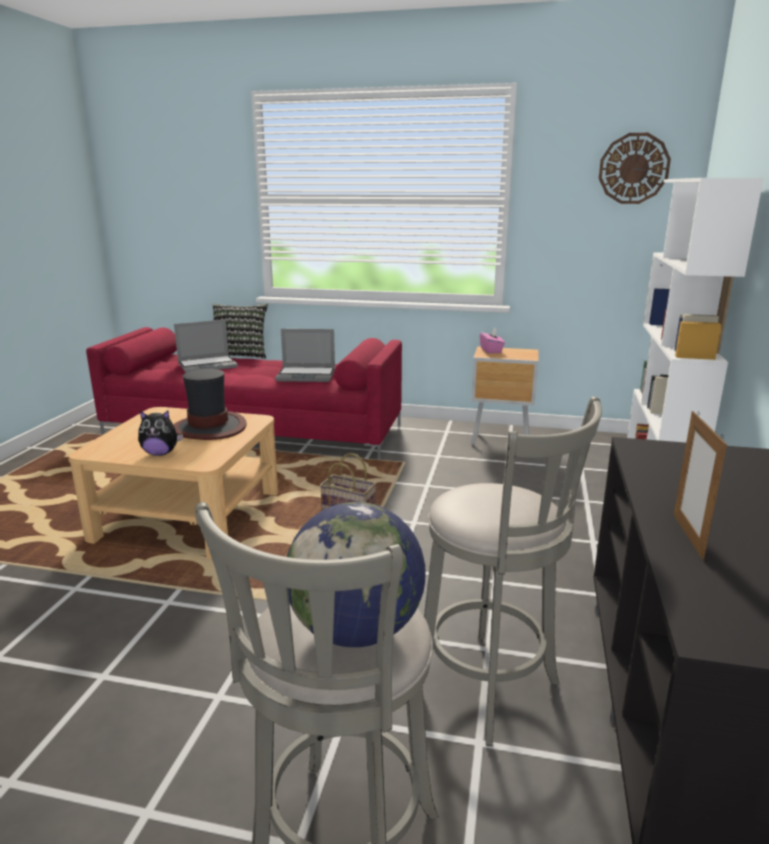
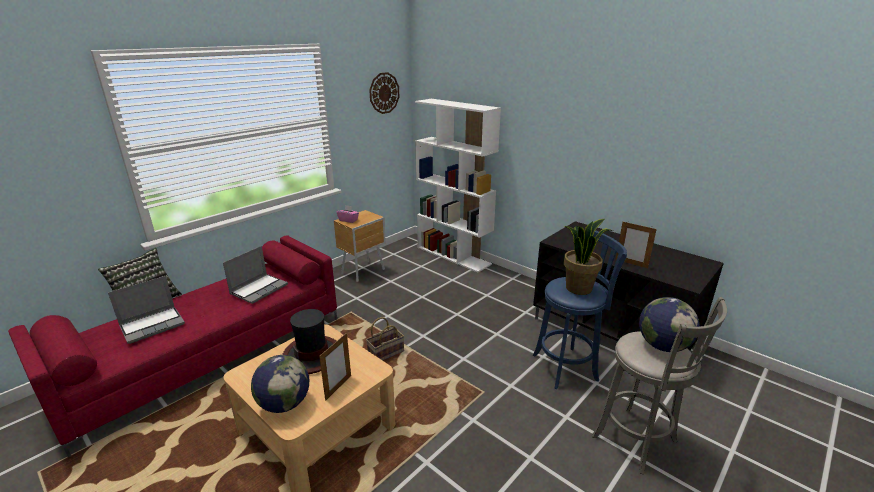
camera: 60 degrees left, 5 degrees up
plush toy [138,410,183,456] -> picture frame [319,333,351,401]
laptop [174,320,238,373] -> laptop turned 45 degrees clockwise [108,276,185,344]
grey stool [424,396,602,746] -> blue stool [533,230,627,389]
none -> globe [251,355,309,413]
none -> potted plant [564,219,613,295]

